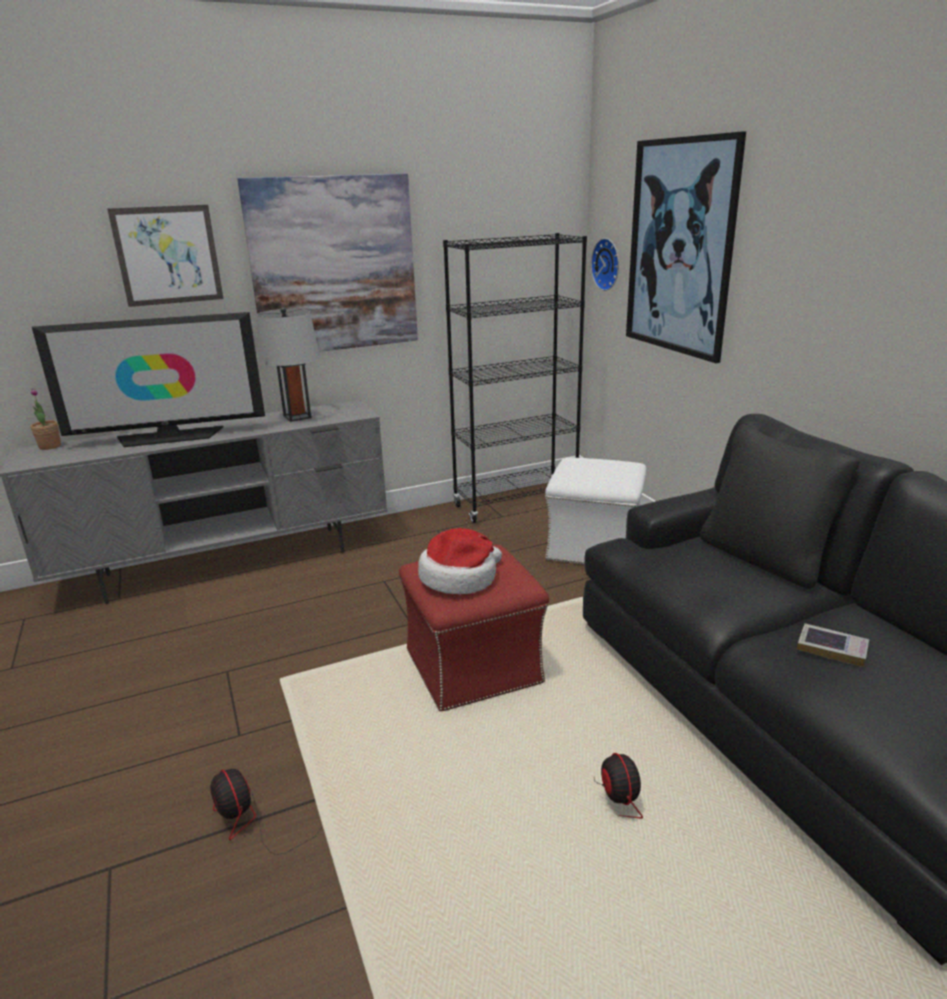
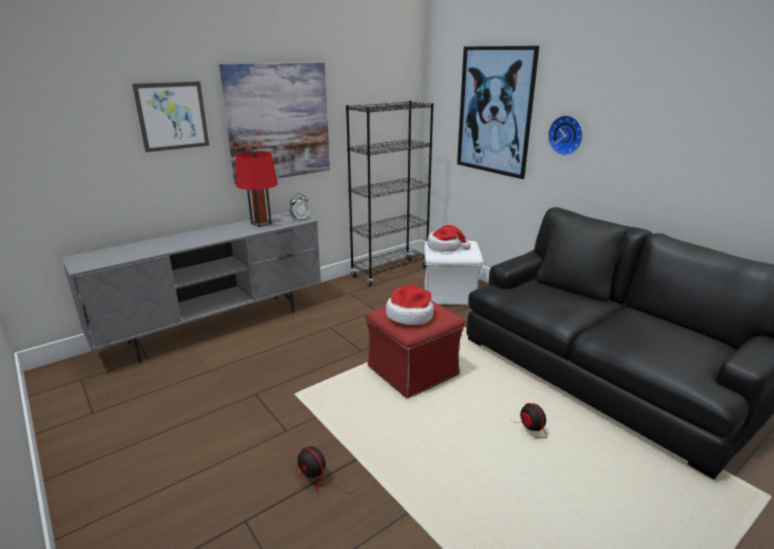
camera: 15 degrees left, 0 degrees up
potted plant [30,388,61,450] -> none
television [32,312,265,447] -> none
grey table lamp [257,307,320,422] -> red table lamp [236,150,278,227]
wall clock [591,238,619,291] -> wall clock moved to [548,115,583,156]
book [797,623,869,667] -> none
none -> alarm clock [289,193,309,221]
none -> hat [427,225,471,252]

